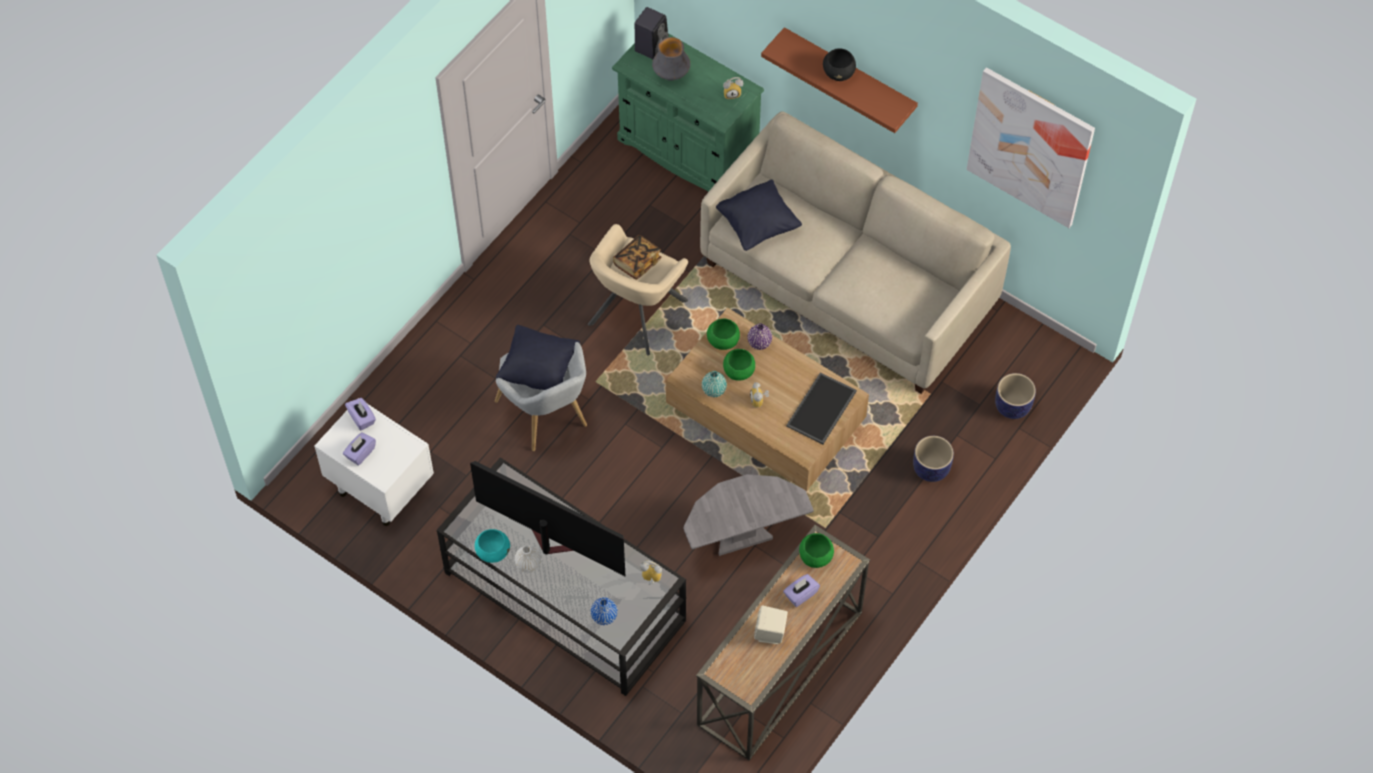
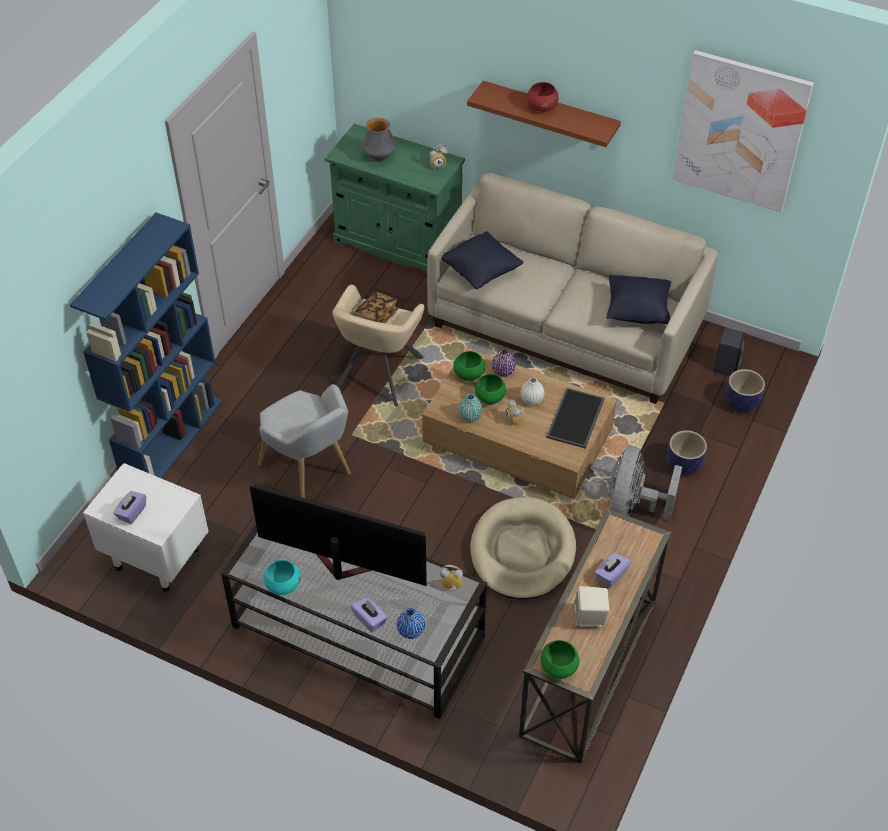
camera: 10 degrees left, 10 degrees down
purple tissue box [345,398,376,431] -> purple tissue box moved to [351,597,388,632]
black pillow [496,325,580,390] -> black pillow moved to [606,275,671,324]
white vase [515,545,541,573] -> white vase moved to [520,377,545,405]
black speaker [634,7,669,59] -> black speaker moved to [713,328,746,376]
grey side table [683,474,814,556] -> beige dog bed [470,497,576,600]
green bowl [799,533,834,568] -> green bowl moved to [540,640,579,679]
black bowl [823,48,856,81] -> red bowl [527,82,559,112]
none -> blue bookcase [70,213,223,479]
none -> grey fan [607,446,682,520]

